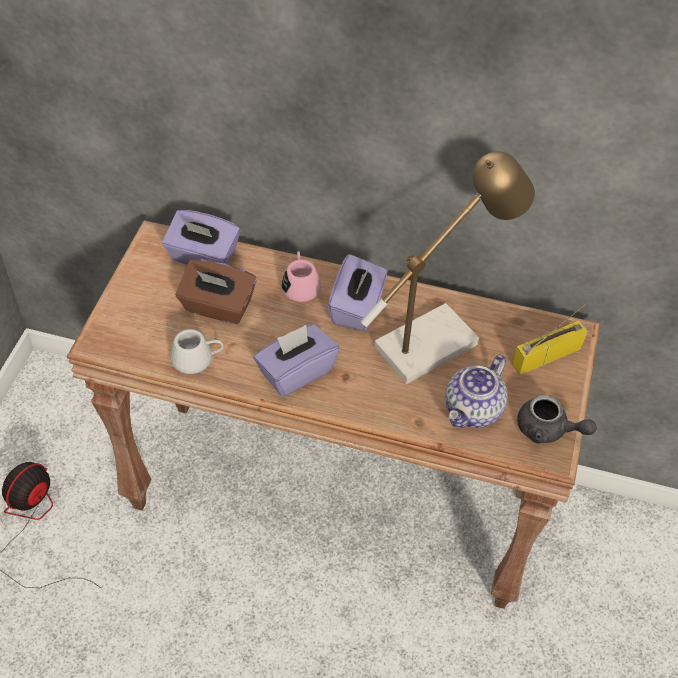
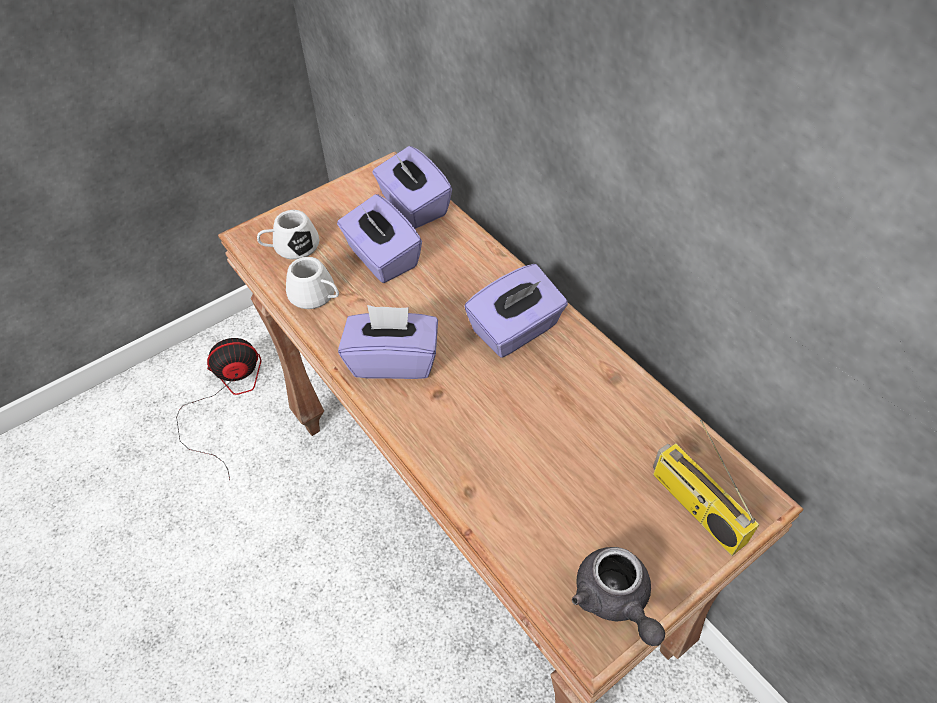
camera: 40 degrees right, 0 degrees up
brown tissue box [176,259,257,324] -> purple tissue box [337,194,422,283]
pink mug [282,251,321,302] -> none
table lamp [361,151,535,384] -> none
teapot [445,354,507,428] -> none
radio [512,303,589,375] -> radio turned 135 degrees counterclockwise [653,420,759,556]
none -> white mug [257,210,320,260]

